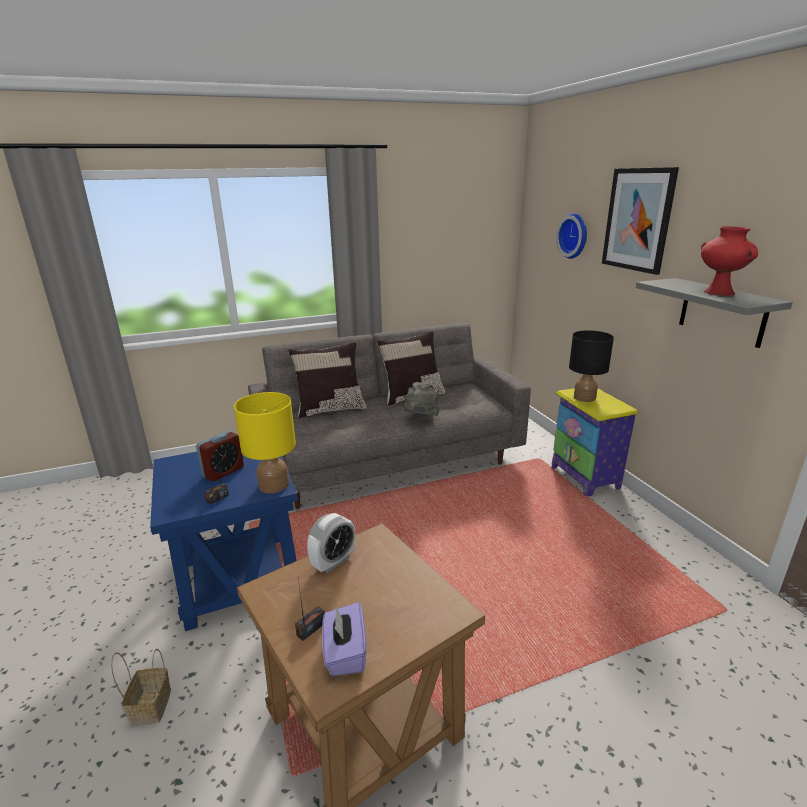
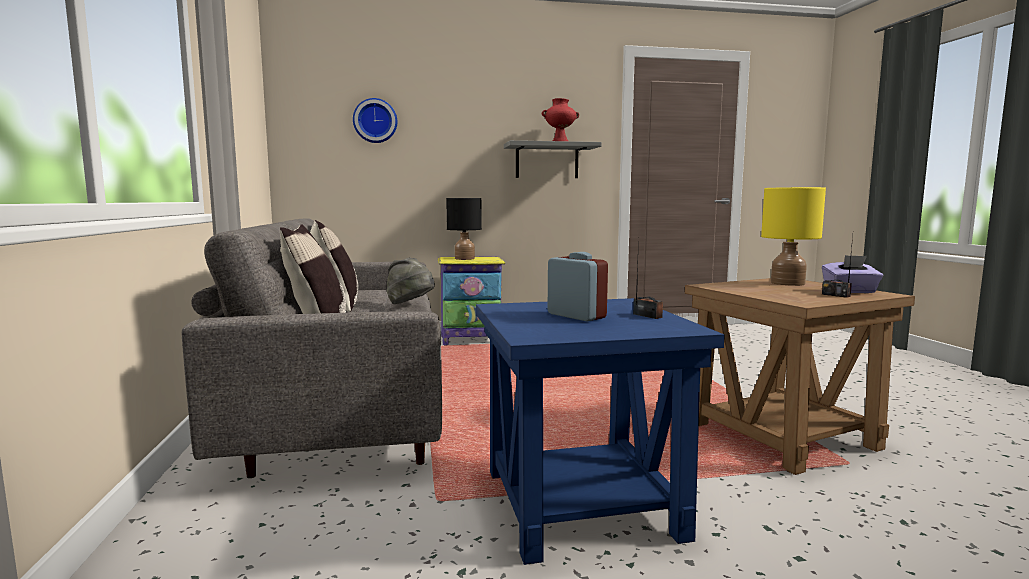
camera: 80 degrees left, 15 degrees down
basket [111,649,171,725] -> none
yellow table lamp [234,392,296,493] -> yellow table lamp moved to [761,187,826,286]
alarm clock [307,513,355,573] -> none
picture [602,167,679,275] -> none

